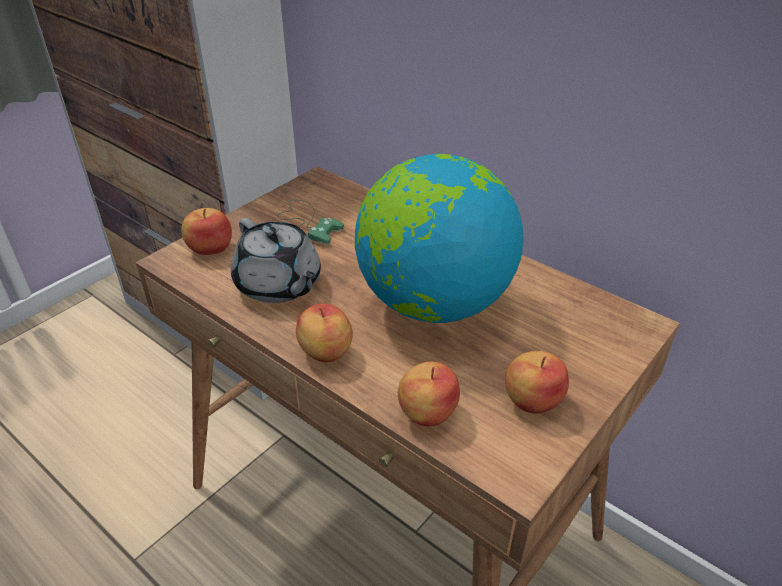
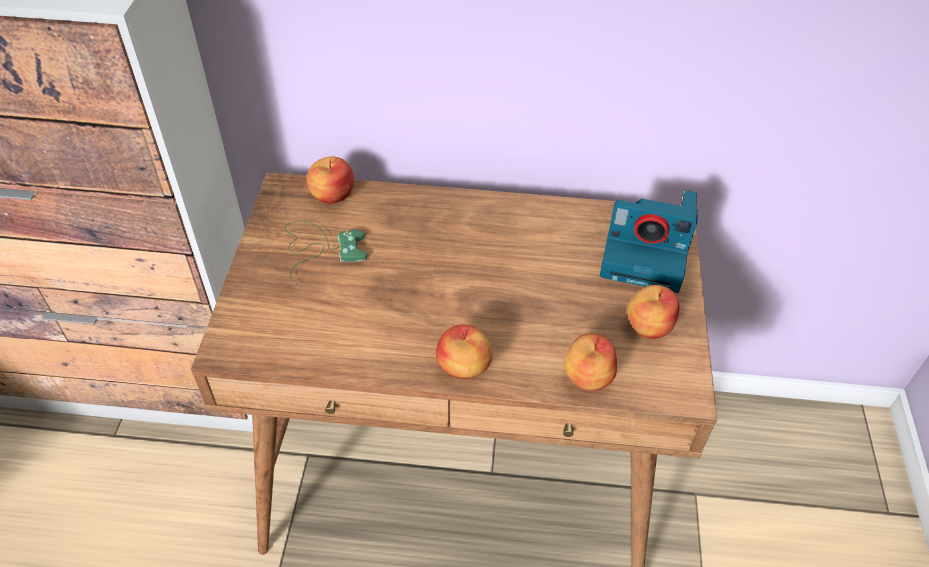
camera: 35 degrees left, 10 degrees up
apple [181,208,232,255] -> apple moved to [307,157,354,204]
grey teapot [231,218,321,303] -> none
globe [355,154,524,323] -> none
none -> camera [600,190,698,293]

